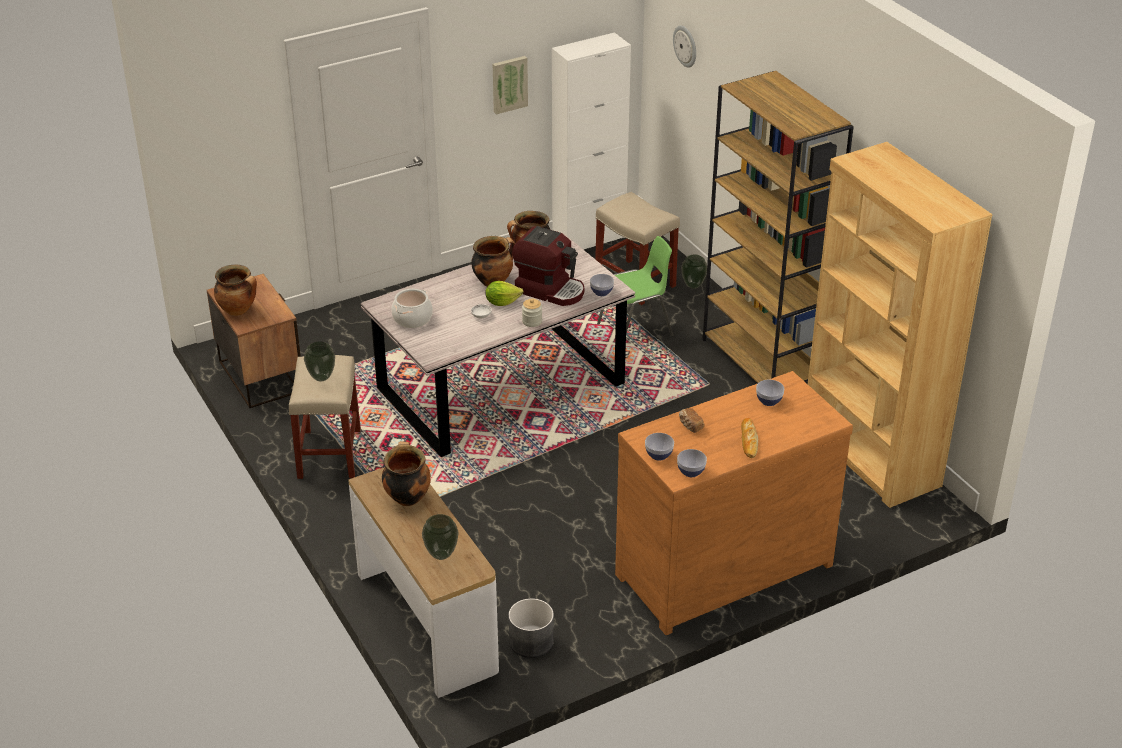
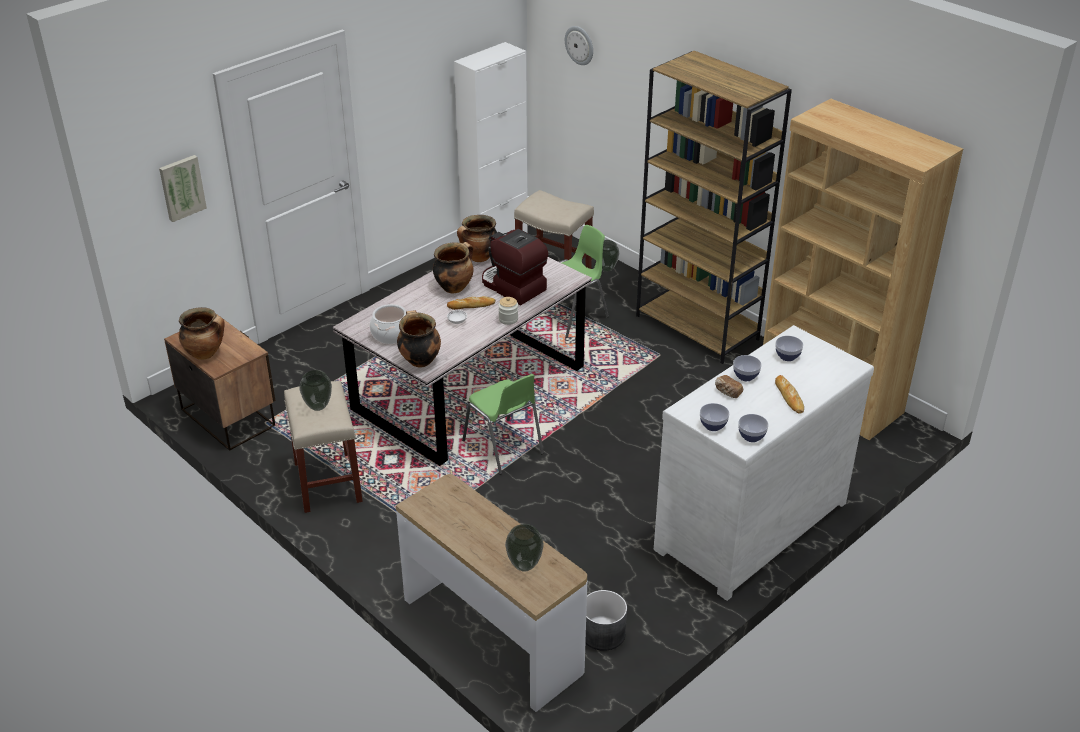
camera: 15 degrees left, 0 degrees up
cooking pot [382,441,431,506] -> cooking pot moved to [397,310,441,368]
lettuce [485,281,523,306] -> bread [447,296,495,310]
picture [493,56,528,114] -> picture moved to [159,155,207,222]
coffee machine [512,226,584,306] -> coffee machine turned 150 degrees counterclockwise [482,229,548,305]
bowl [590,274,614,296] -> bowl moved to [733,355,762,381]
brown dresser [615,371,853,635] -> white dresser [654,325,874,601]
none -> green chair [462,374,544,474]

